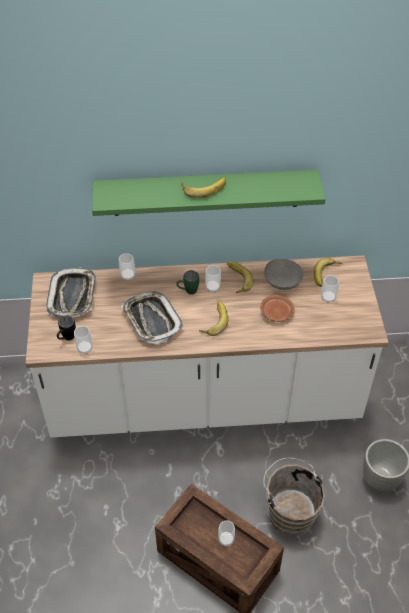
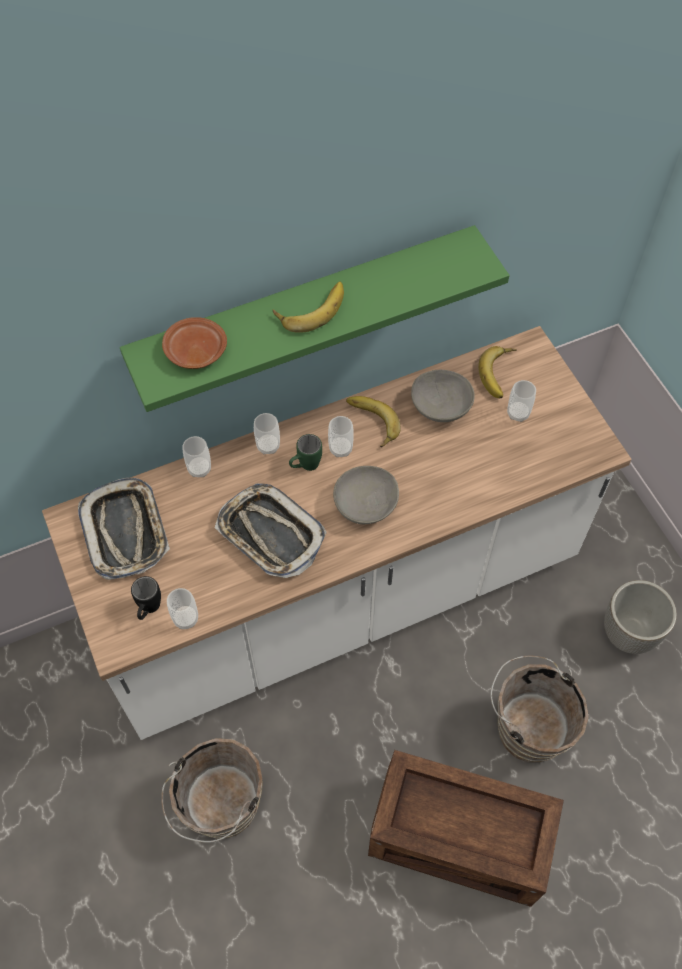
camera: 20 degrees left, 10 degrees up
banana [199,301,228,336] -> grey bowl [333,466,399,524]
cup [218,520,235,546] -> cup moved to [254,413,280,454]
brown plate [260,295,295,322] -> brown plate moved to [162,317,227,369]
none -> brown bucket [161,738,263,843]

